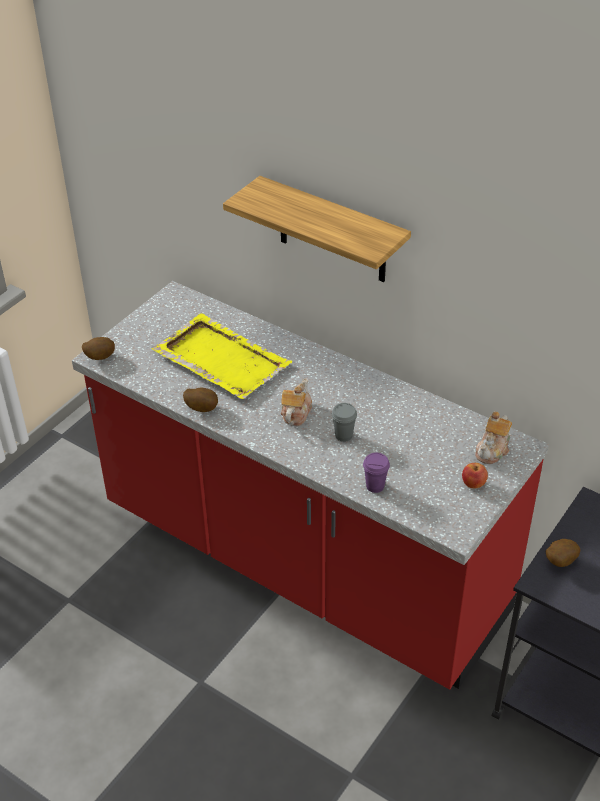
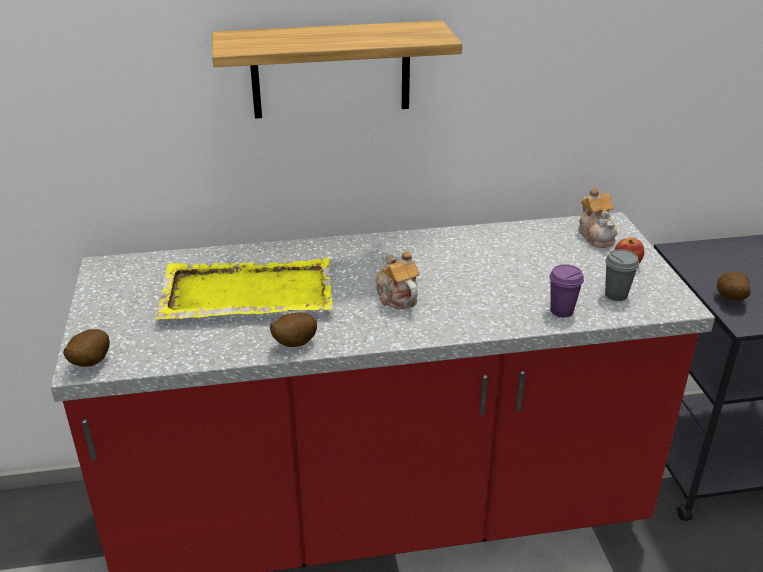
camera: 45 degrees left, 10 degrees down
grey cup [332,403,357,442] -> grey cup moved to [605,249,639,301]

